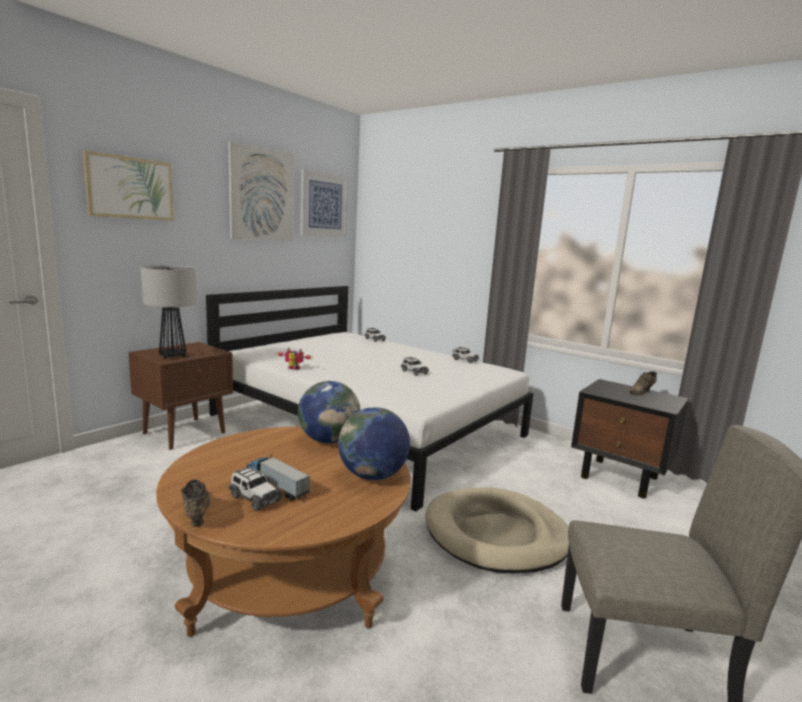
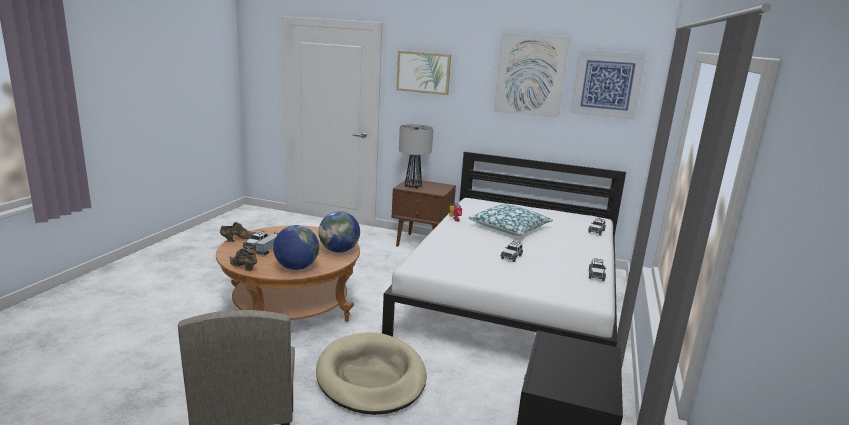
camera: 70 degrees right, 5 degrees up
brown shoe [629,371,657,395] -> brown shoe moved to [229,249,257,271]
none -> pillow [468,204,553,236]

